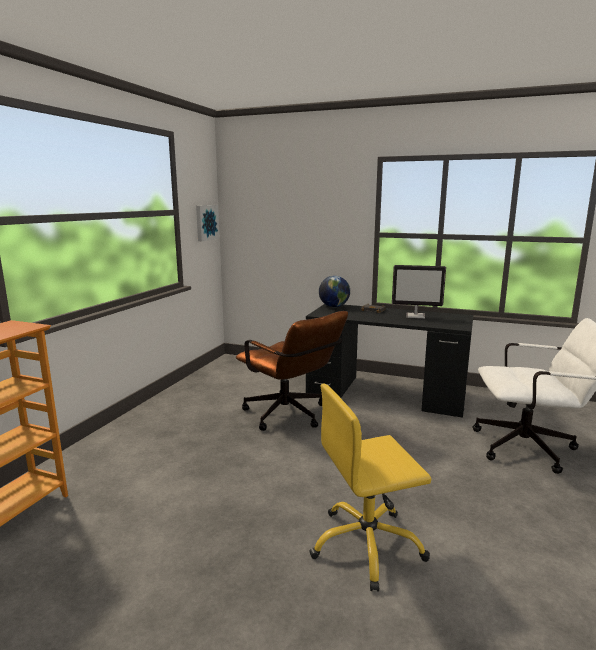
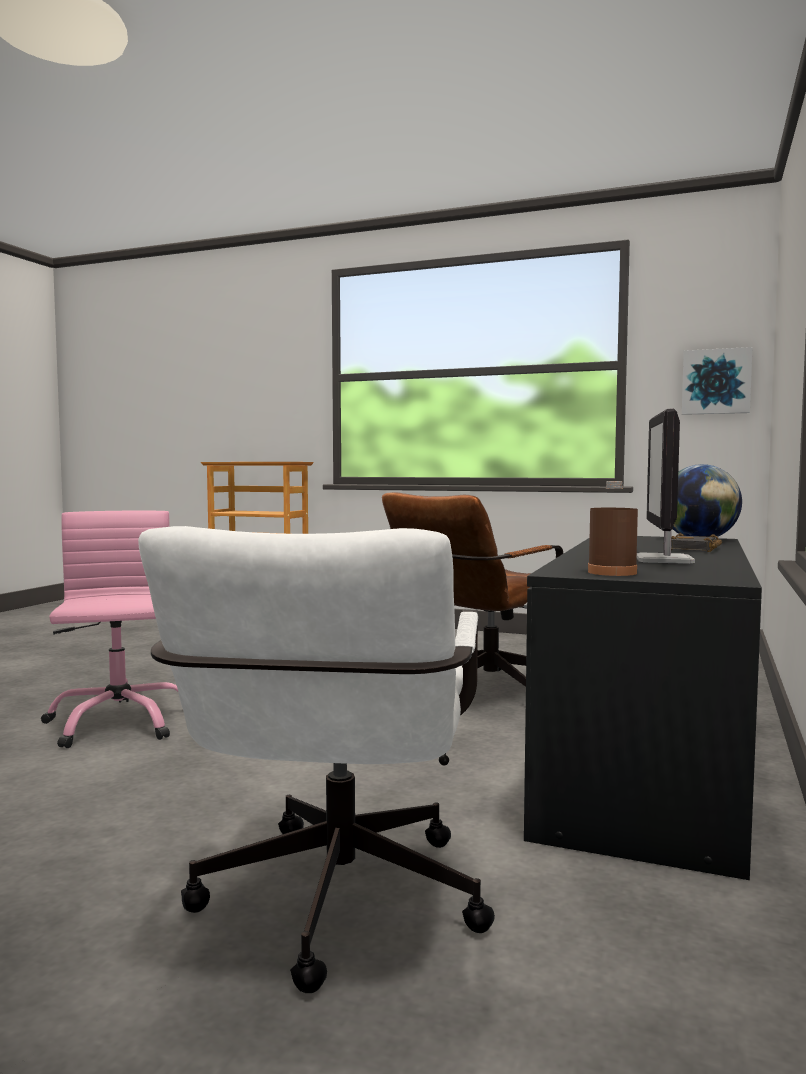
camera: 90 degrees right, 10 degrees down
yellow office chair [309,384,431,592] -> pink office chair [41,510,178,748]
none -> brown bottle [588,481,638,576]

